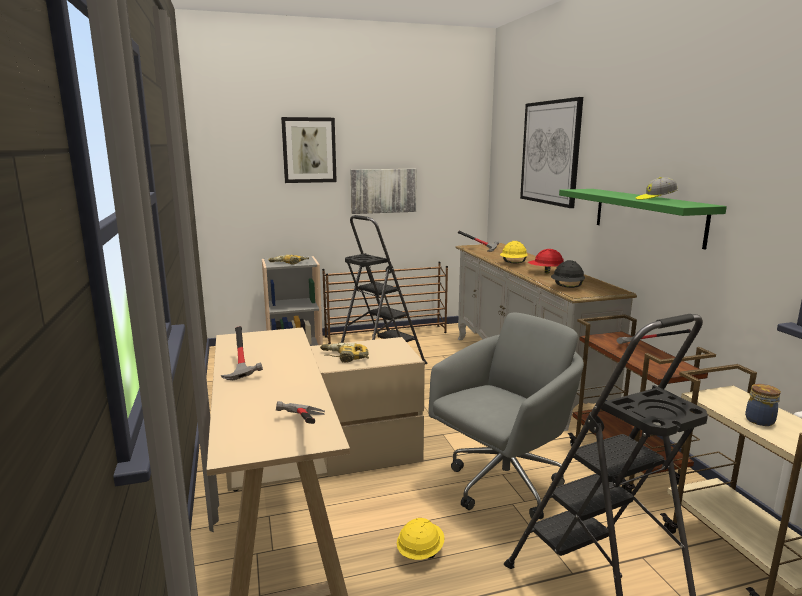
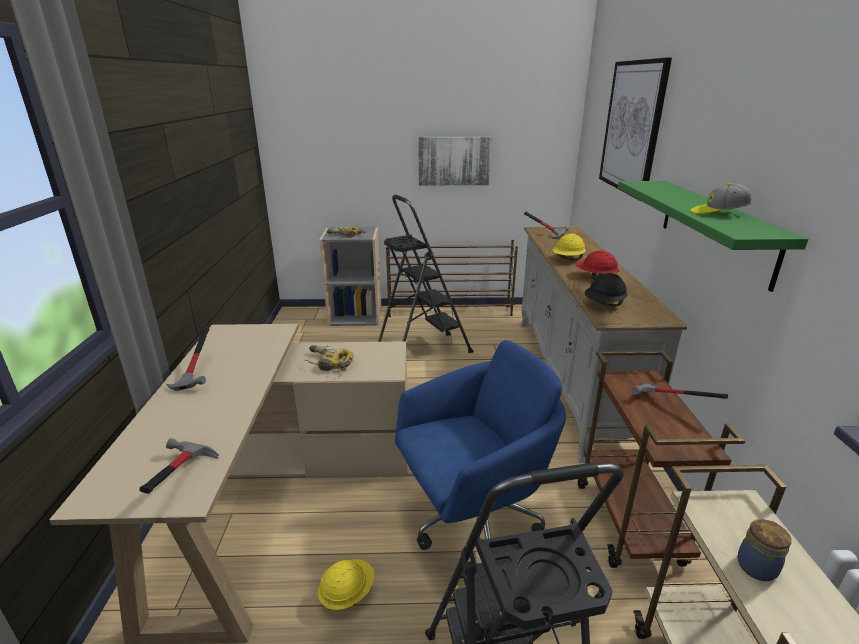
camera: 15 degrees right, 10 degrees up
picture [281,117,337,183] -> none
grey office chair [429,313,584,519] -> blue office chair [395,340,566,550]

